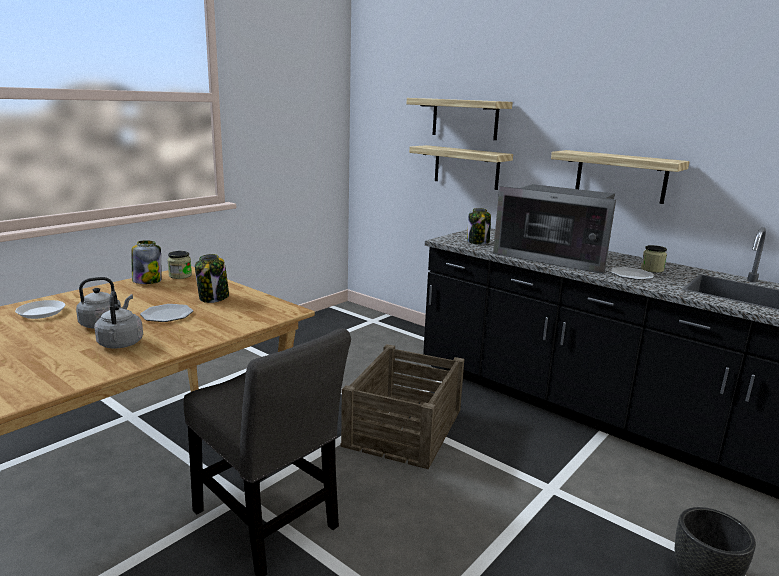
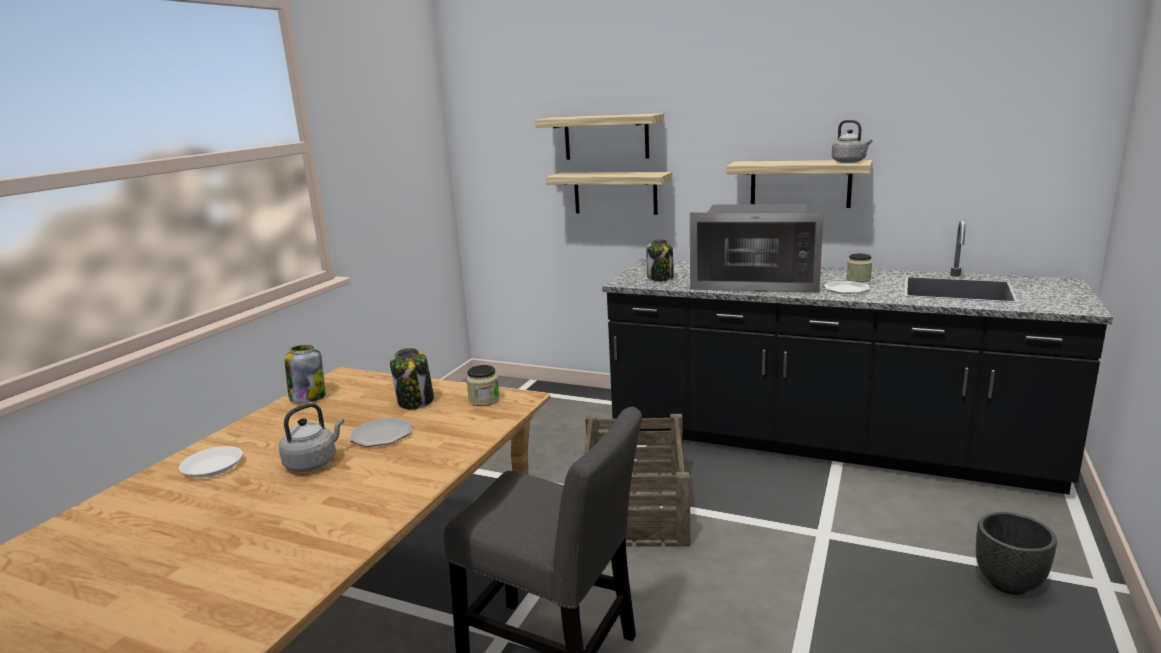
camera: 15 degrees left, 0 degrees up
grey kettle [94,291,143,349] -> grey kettle moved to [832,120,872,163]
jar [167,251,192,279] -> jar moved to [466,365,500,406]

